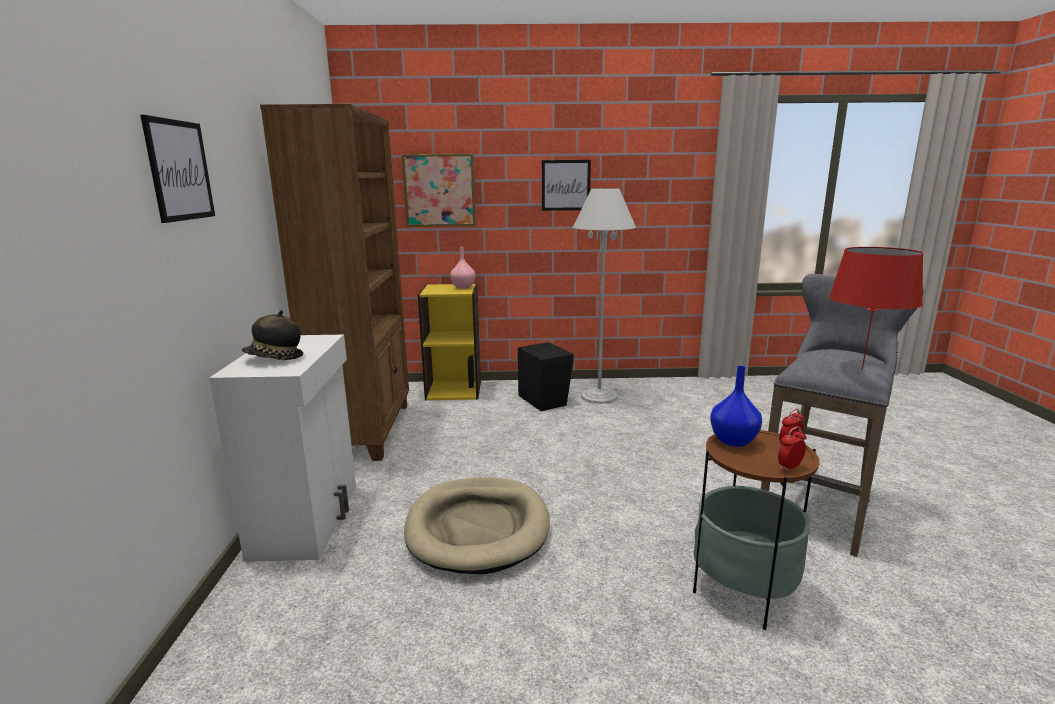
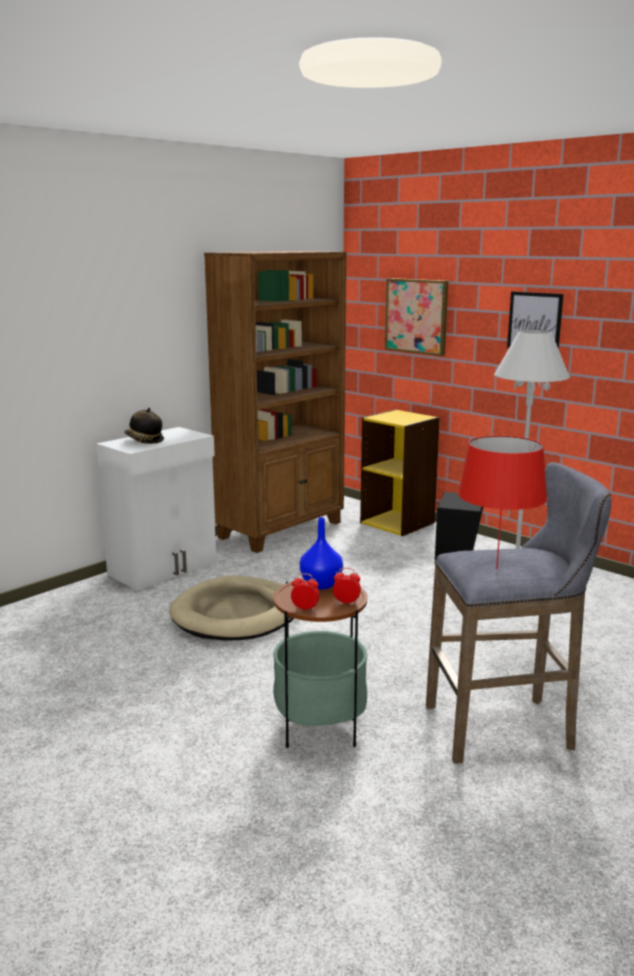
camera: 45 degrees right, 0 degrees up
picture [140,115,215,223] -> none
pink vase [450,247,475,289] -> none

